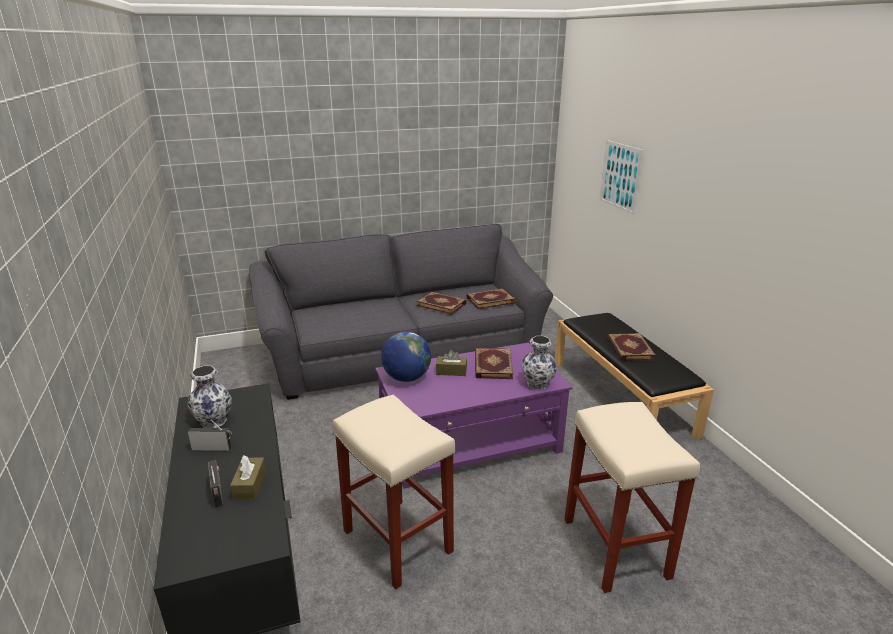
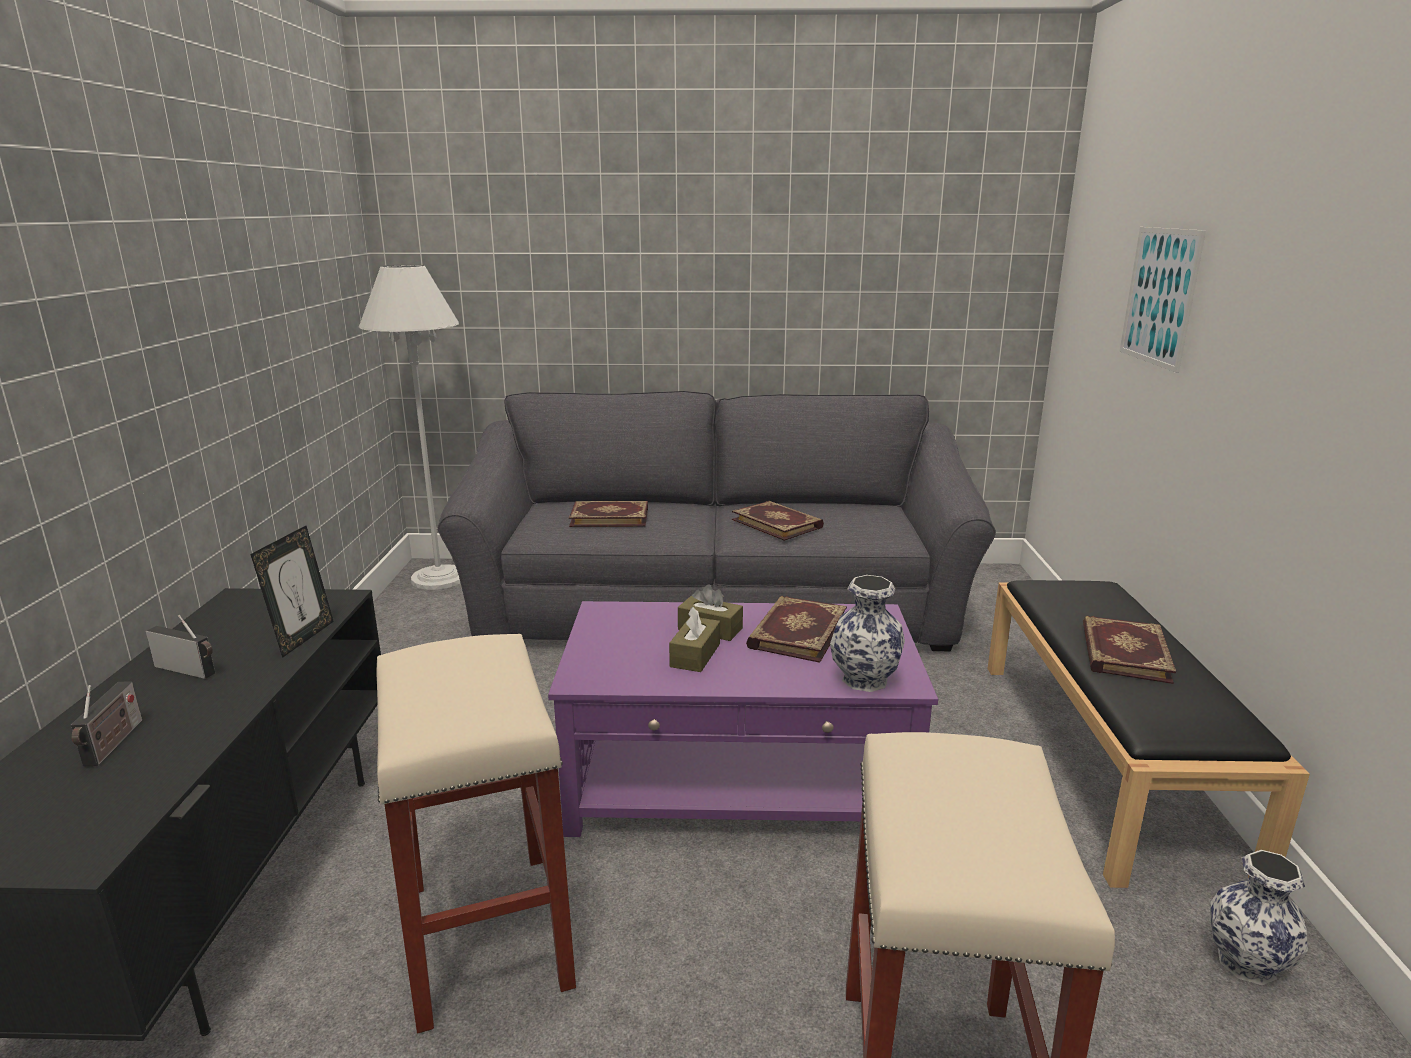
camera: 20 degrees right, 5 degrees down
vase [187,366,232,428] -> vase moved to [1210,850,1308,986]
brown tissue box [230,455,266,500] -> brown tissue box moved to [669,607,720,672]
globe [381,332,431,382] -> none
book [466,289,515,309] -> book moved to [569,501,648,527]
none -> picture frame [250,526,334,658]
none -> white floor lamp [359,265,461,590]

